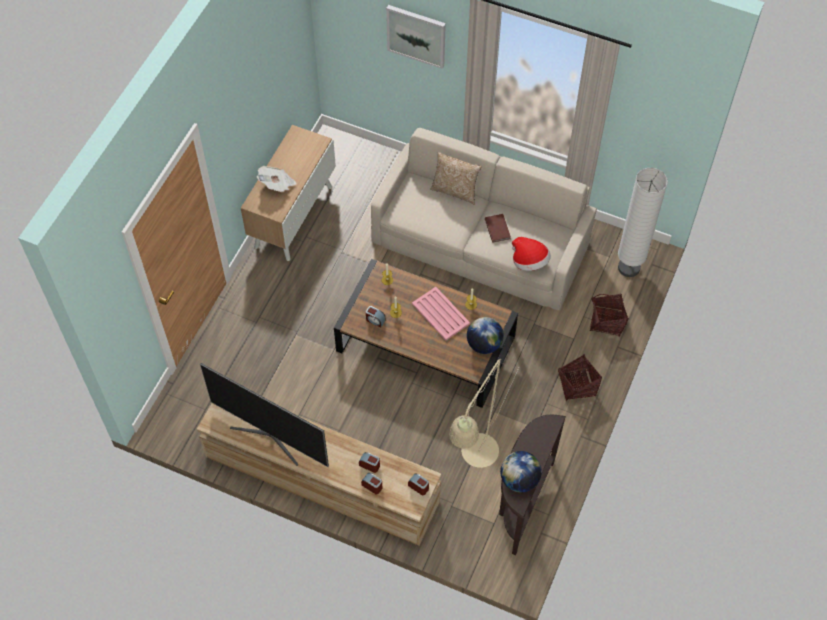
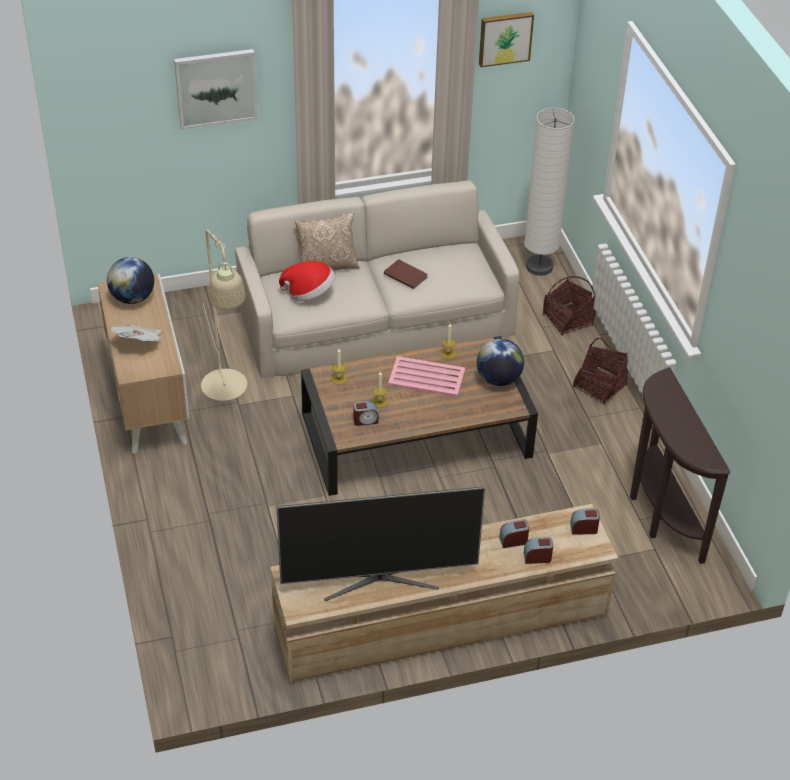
camera: 40 degrees left, 15 degrees down
beige floor lamp [449,359,519,468] -> beige floor lamp moved to [201,230,247,401]
globe [500,451,542,492] -> globe moved to [107,257,154,304]
hat [512,237,551,271] -> hat moved to [279,261,335,301]
none -> picture [479,12,534,67]

